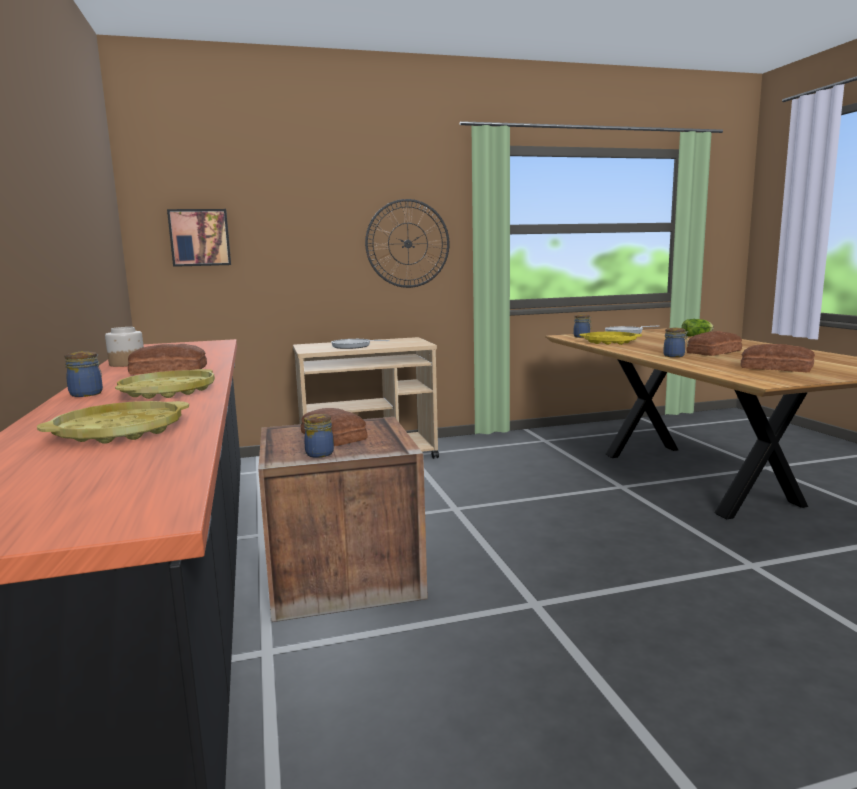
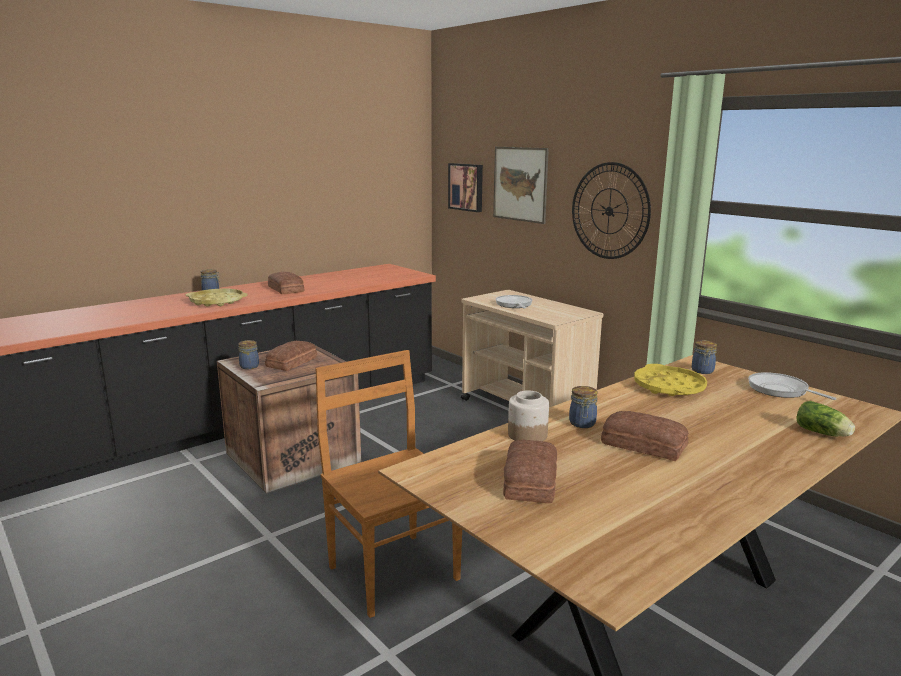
camera: 65 degrees right, 5 degrees up
yellow tray [37,401,189,443] -> none
jar [105,327,144,367] -> jar moved to [508,390,549,441]
none -> brown chair [315,350,462,618]
none -> picture [493,147,549,224]

